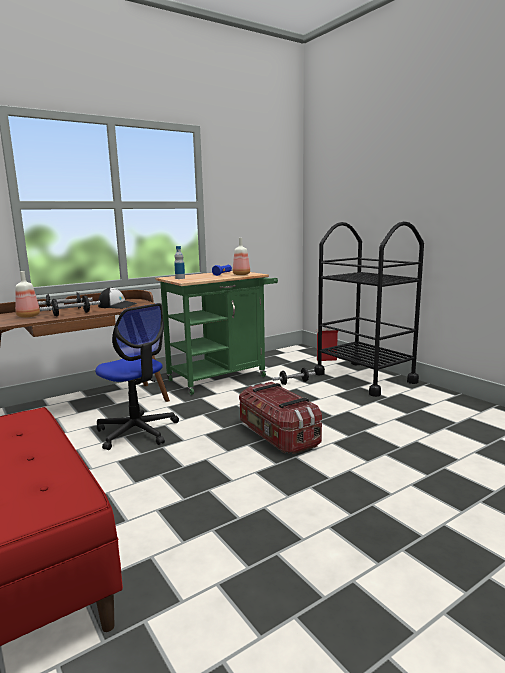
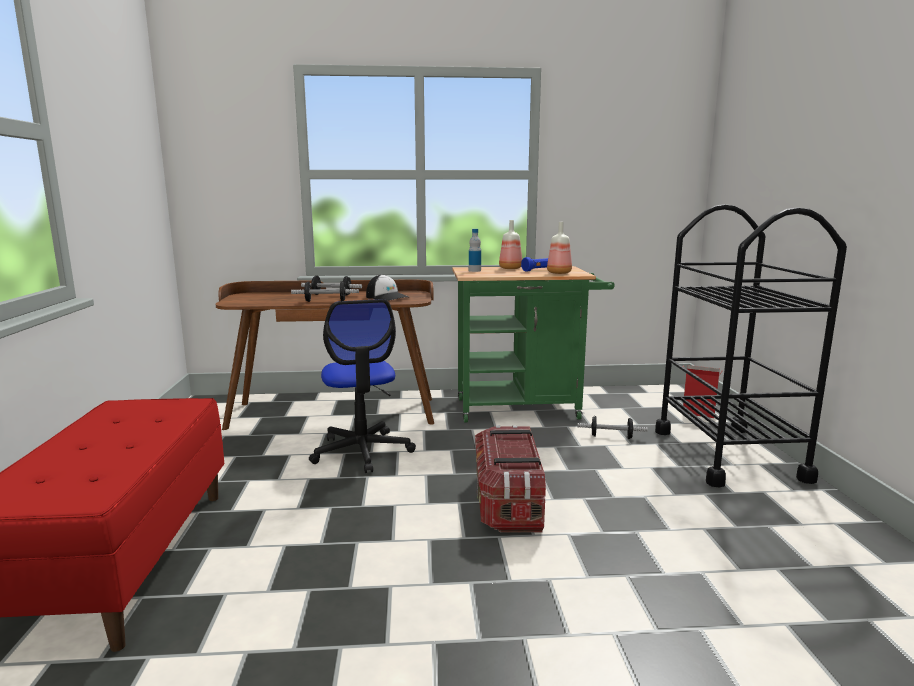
camera: 30 degrees right, 0 degrees up
bottle [15,271,40,318] -> bottle moved to [499,220,522,269]

